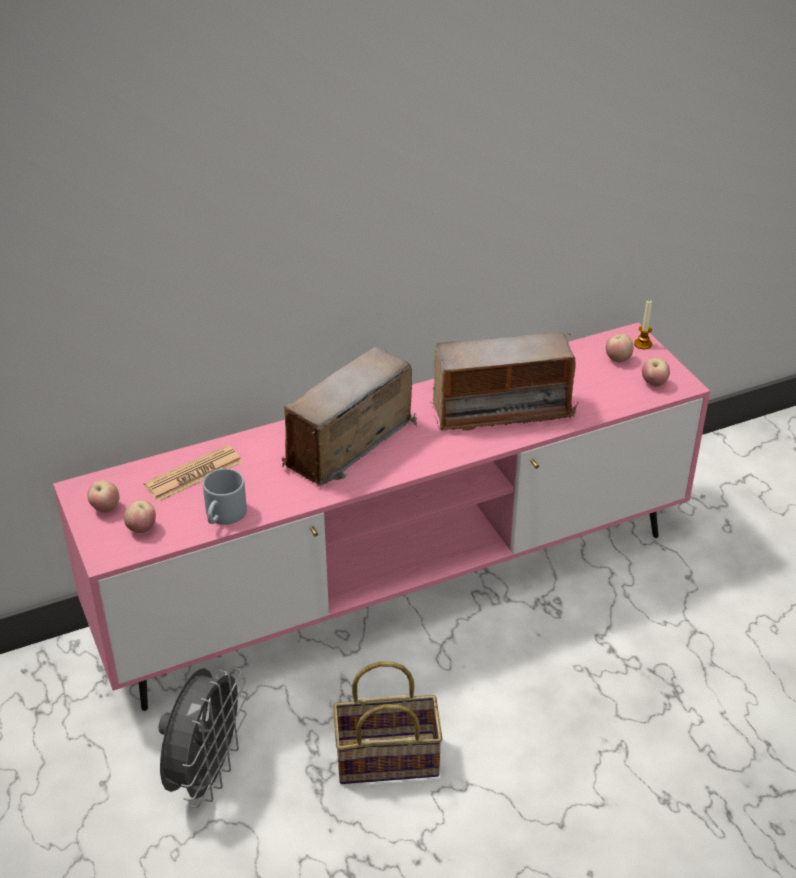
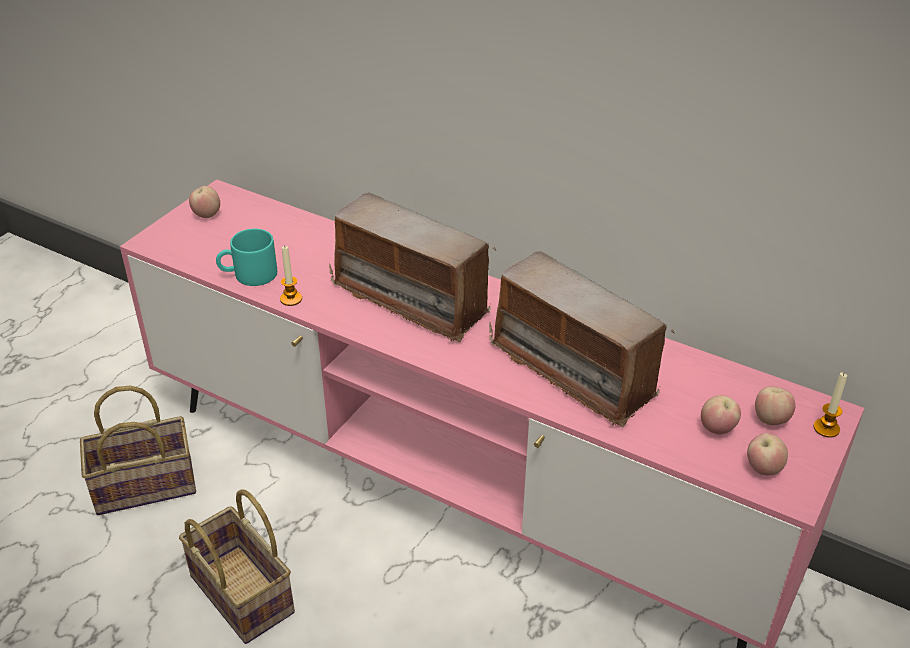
camera: 55 degrees right, 0 degrees up
apple [124,501,156,533] -> apple moved to [701,395,741,435]
newspaper [144,445,243,502] -> none
grey fan [159,668,248,808] -> basket [80,385,196,515]
grey mug [203,468,247,525] -> turquoise mug [216,229,277,286]
radio [282,347,417,488] -> radio turned 150 degrees counterclockwise [329,192,496,342]
none -> candle [280,245,302,306]

